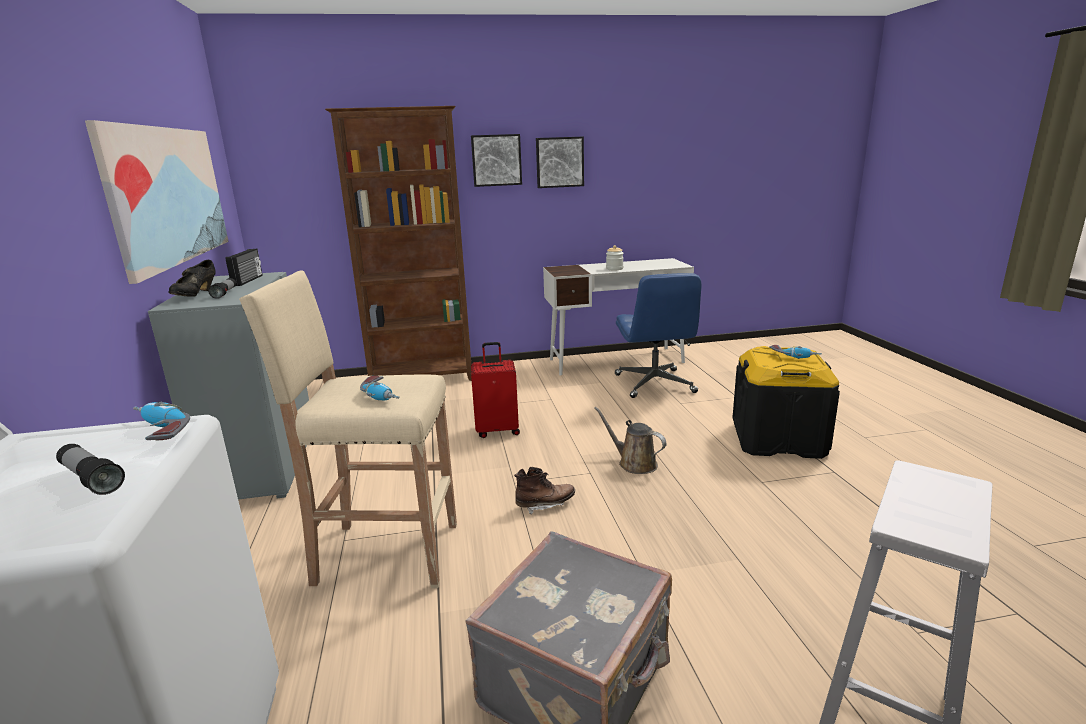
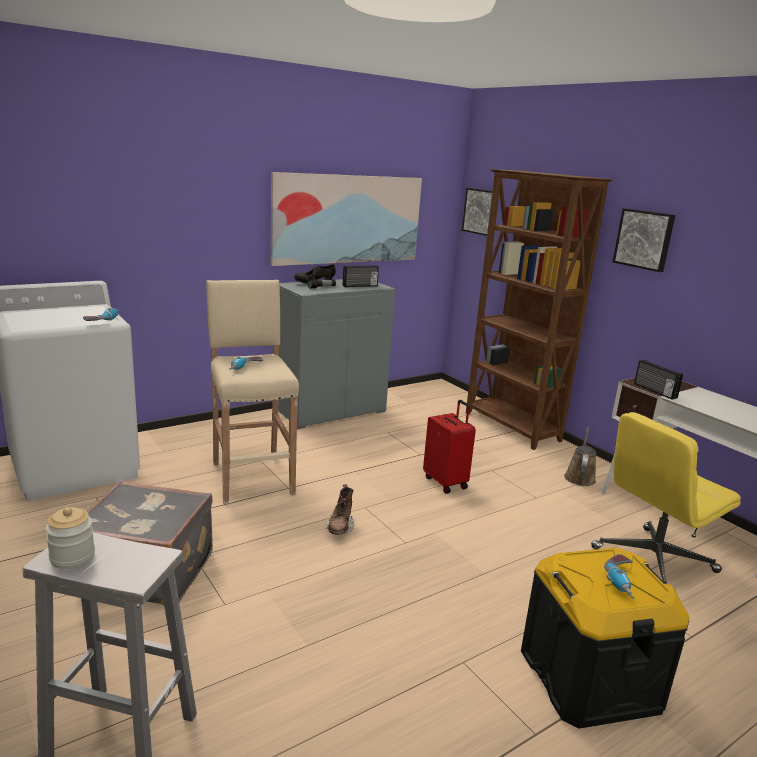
camera: 65 degrees right, 0 degrees up
flashlight [56,444,125,495] -> none
brown boot [514,467,575,514] -> brown boot turned 45 degrees clockwise [326,484,354,535]
picture [536,137,584,188] -> picture moved to [462,188,492,236]
brown watering can [594,406,666,474] -> brown watering can moved to [564,427,596,486]
jar [606,245,624,270] -> jar moved to [45,507,95,569]
blue office chair [615,273,702,398] -> yellow office chair [591,412,741,583]
none -> radio [634,360,683,400]

